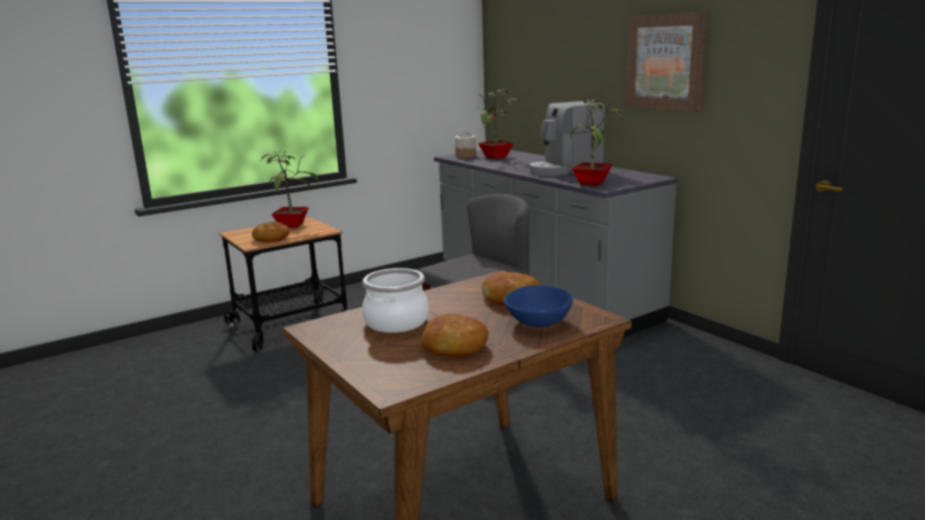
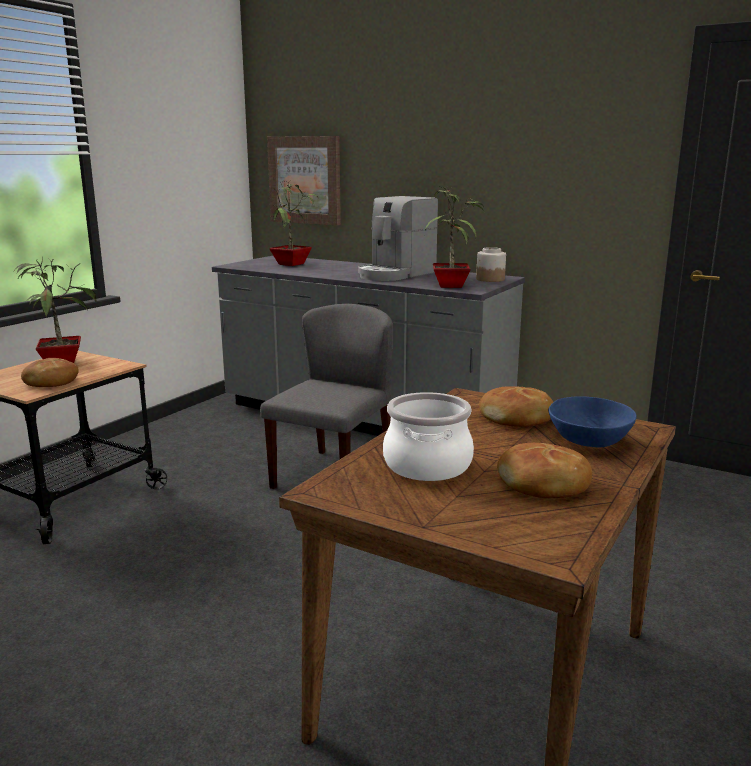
camera: 25 degrees left, 0 degrees up
jar [455,133,476,158] -> jar moved to [476,247,506,282]
picture [626,12,708,112] -> picture moved to [267,136,341,225]

